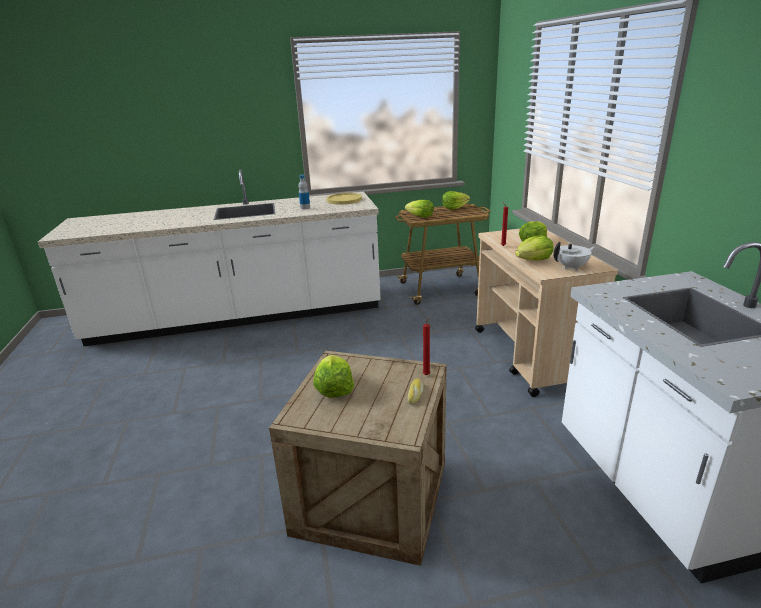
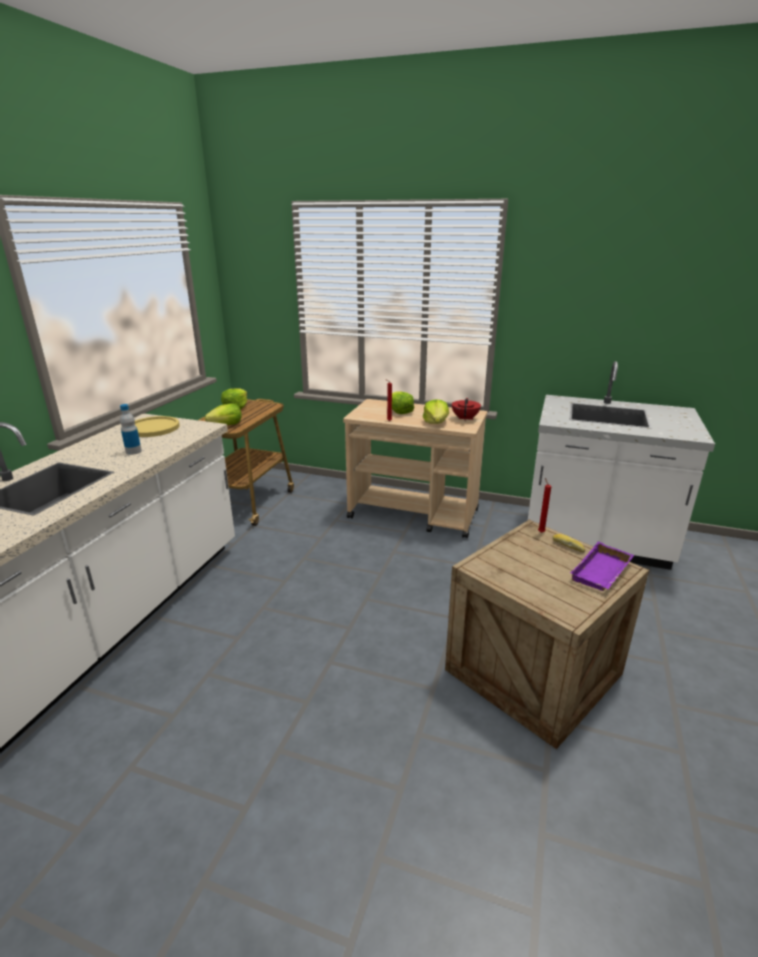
camera: 60 degrees left, 0 degrees up
lettuce [313,355,354,398] -> none
white teapot [553,242,595,270] -> red teapot [452,398,481,420]
none -> purple tray [570,541,634,591]

